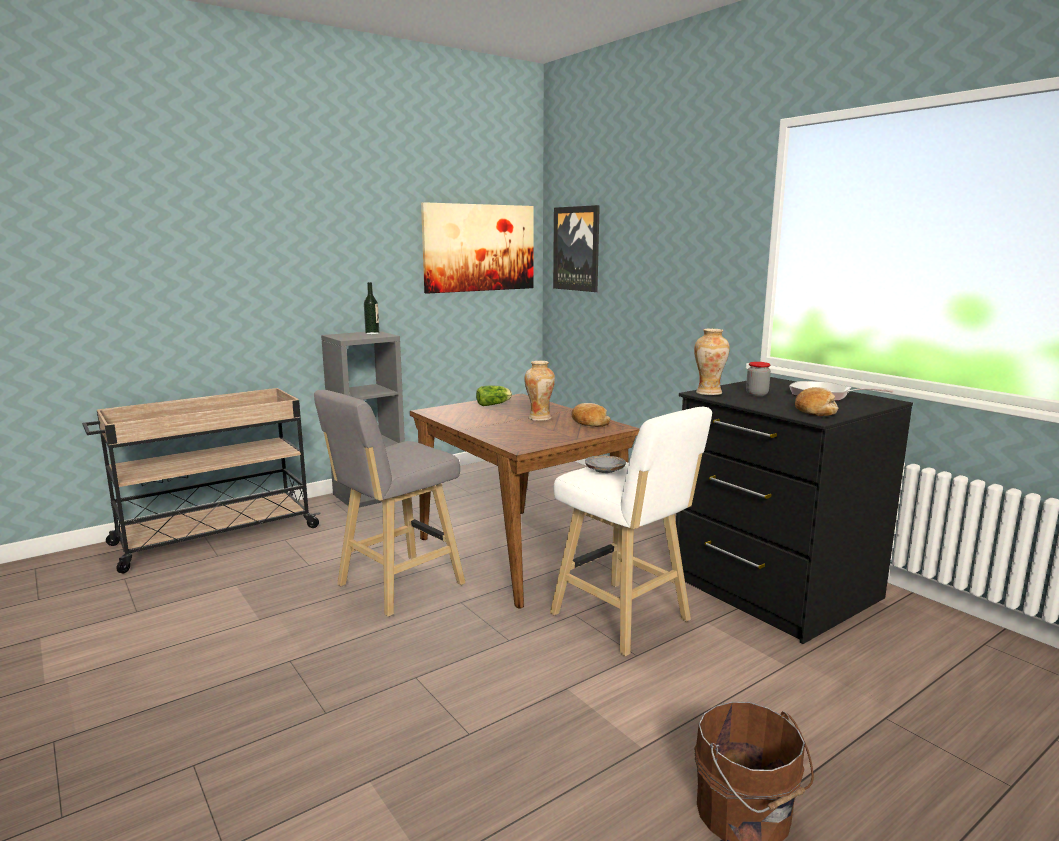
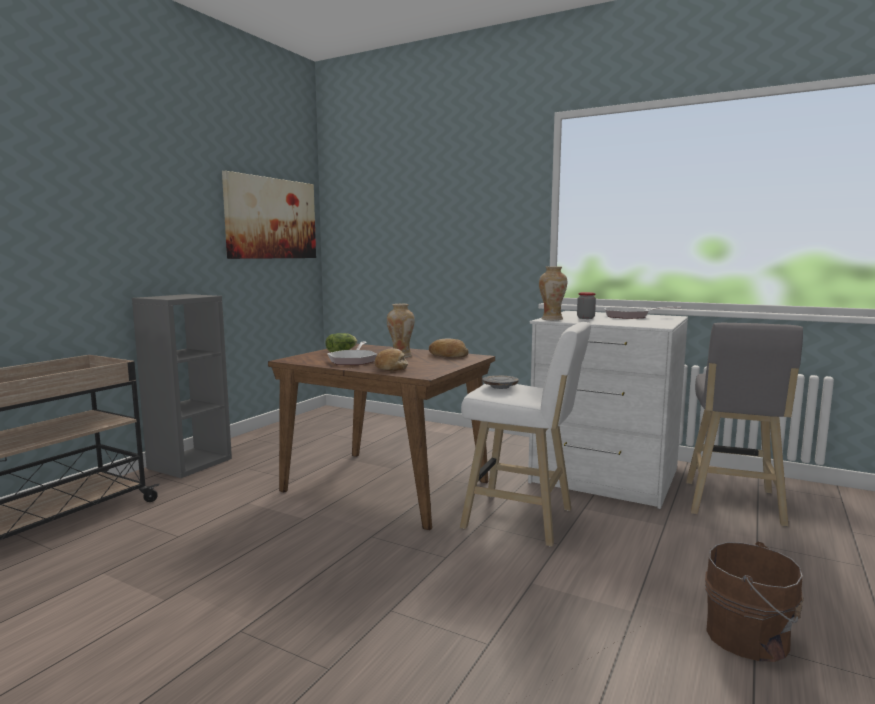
camera: 25 degrees left, 5 degrees down
grey stool [314,390,466,617] -> grey stool moved to [686,323,803,527]
bottle [364,282,379,334] -> none
picture [553,205,600,292] -> none
black dresser [676,377,913,644] -> white dresser [528,311,688,509]
bread [795,387,839,416] -> bread moved to [375,348,408,371]
none -> frying pan [328,342,377,365]

